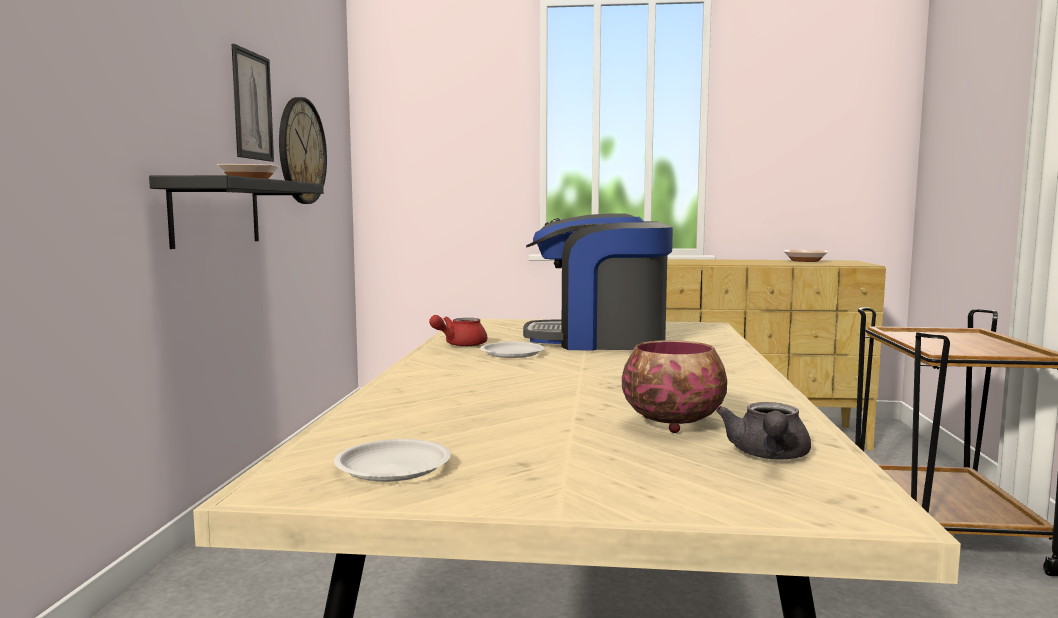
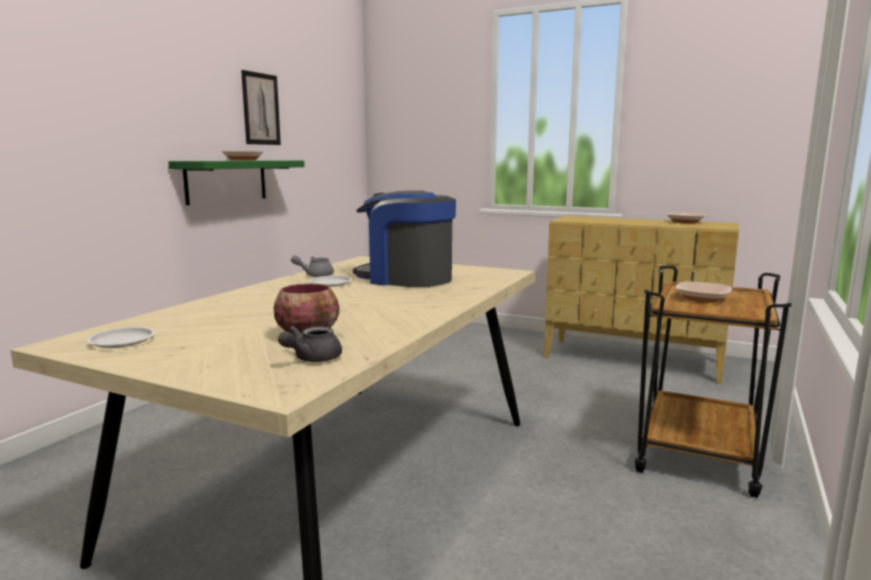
camera: 20 degrees right, 5 degrees up
black shelf [149,175,324,249] -> green shelf [168,160,304,205]
wall clock [279,97,327,204] -> none
red teapot [429,315,487,347] -> grey teapot [291,255,334,277]
none -> bowl [676,281,732,303]

